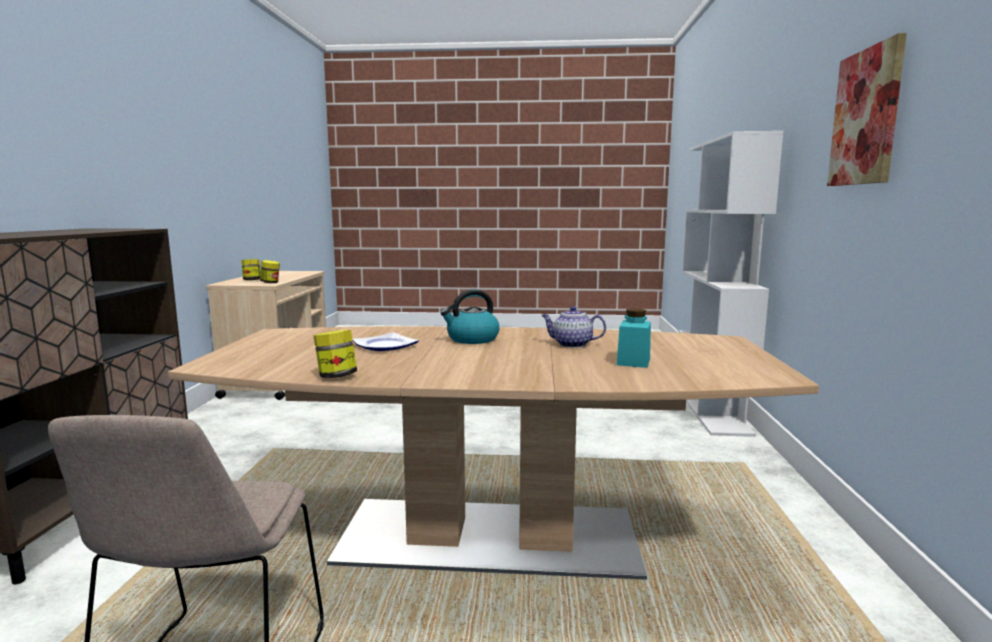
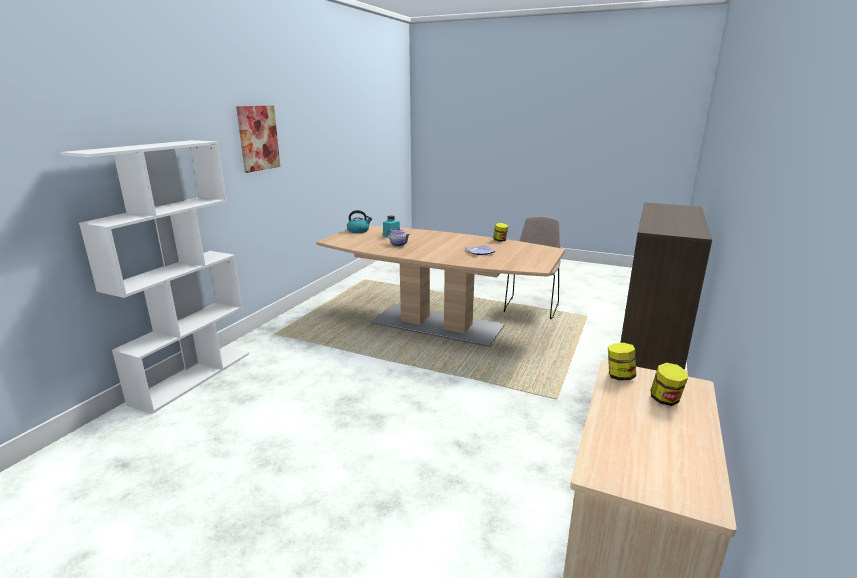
camera: 160 degrees left, 10 degrees up
kettle [440,289,500,344] -> kettle moved to [347,210,372,233]

